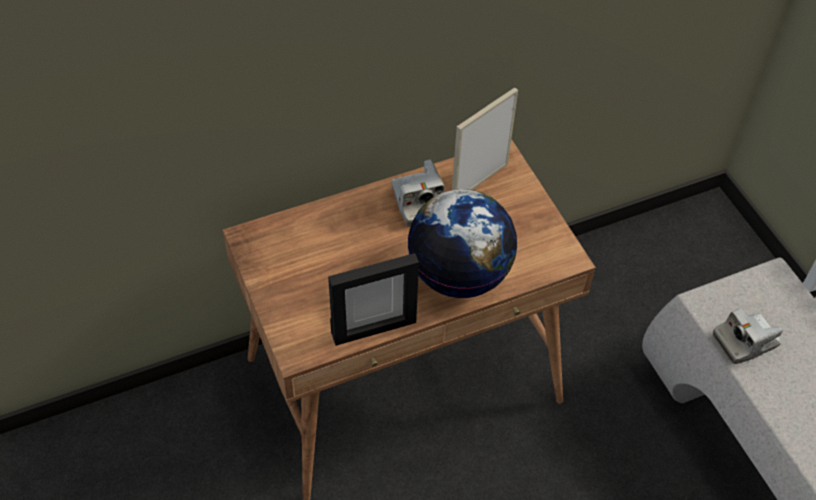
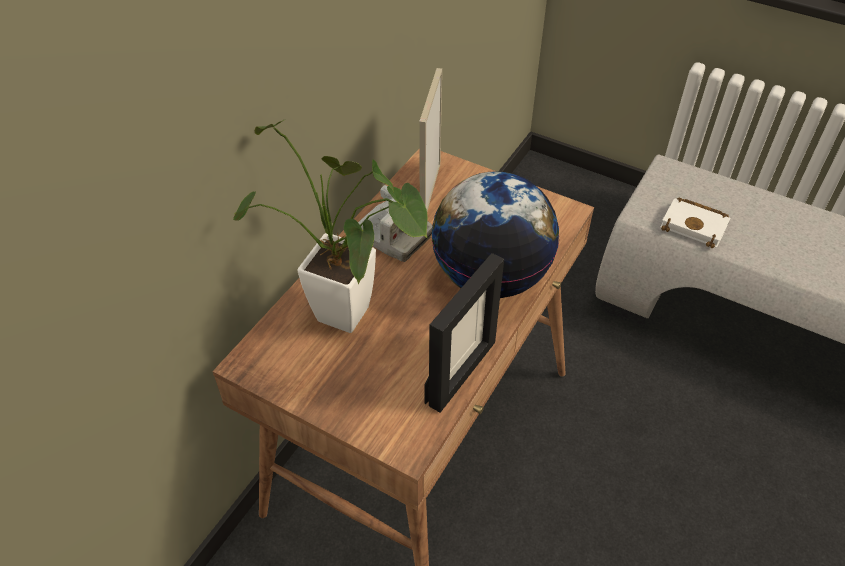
camera: 35 degrees left, 5 degrees down
camera [713,308,783,364] -> white book [660,198,730,248]
none -> potted plant [233,120,429,333]

